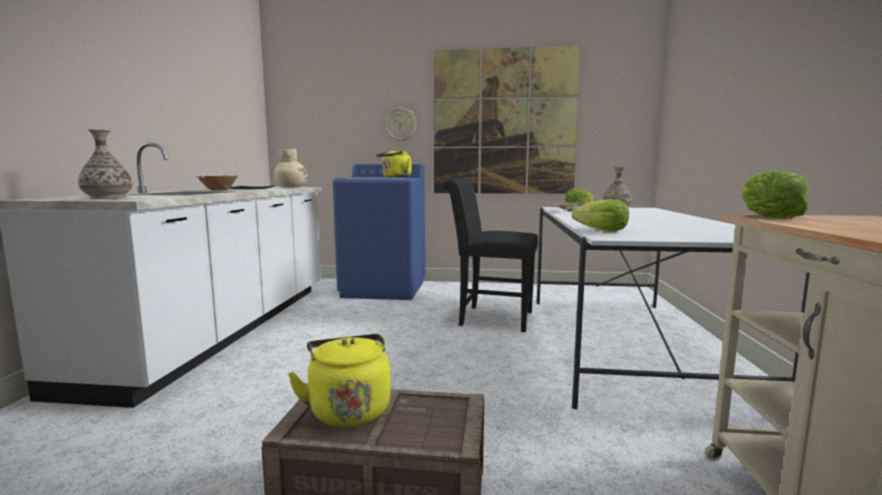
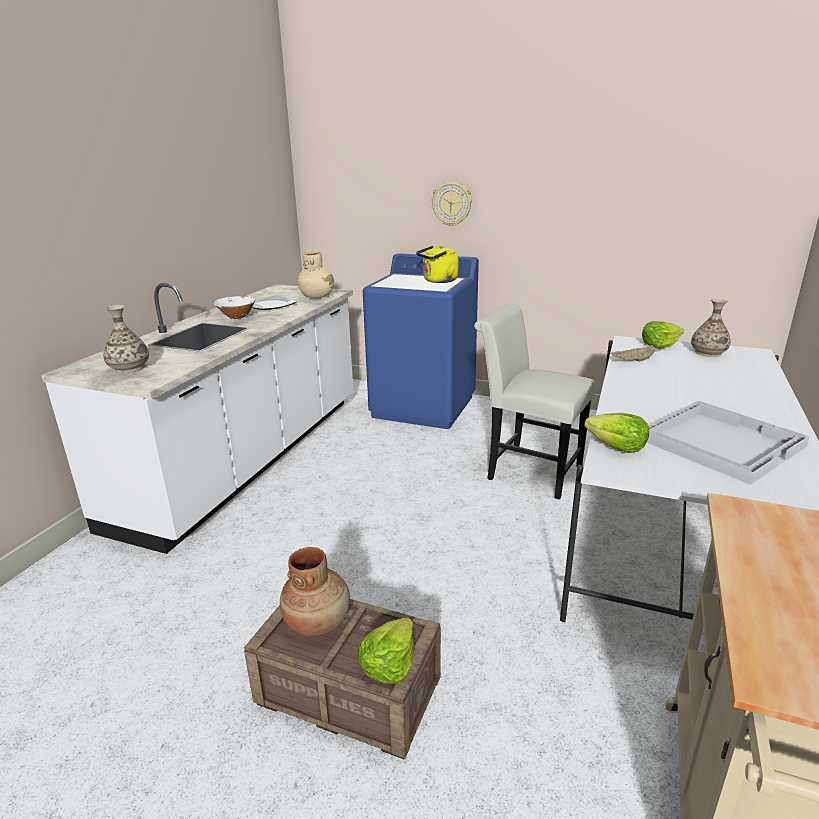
camera: 15 degrees right, 15 degrees up
yellow kettle [288,334,391,427] -> brown vase [280,547,350,636]
picture [434,46,581,194] -> none
black chair [442,179,538,332] -> white chair [474,303,596,500]
lettuce [741,171,809,218] -> lettuce moved to [358,617,414,684]
none -> white tray [647,401,810,485]

